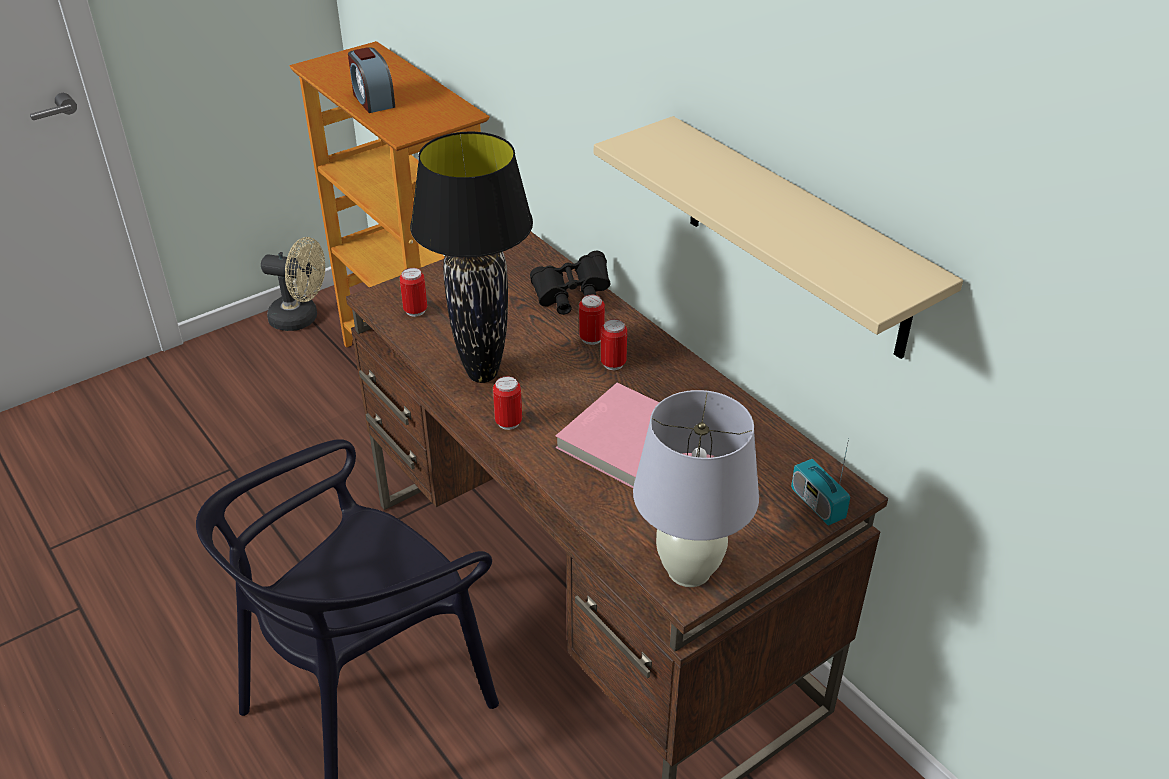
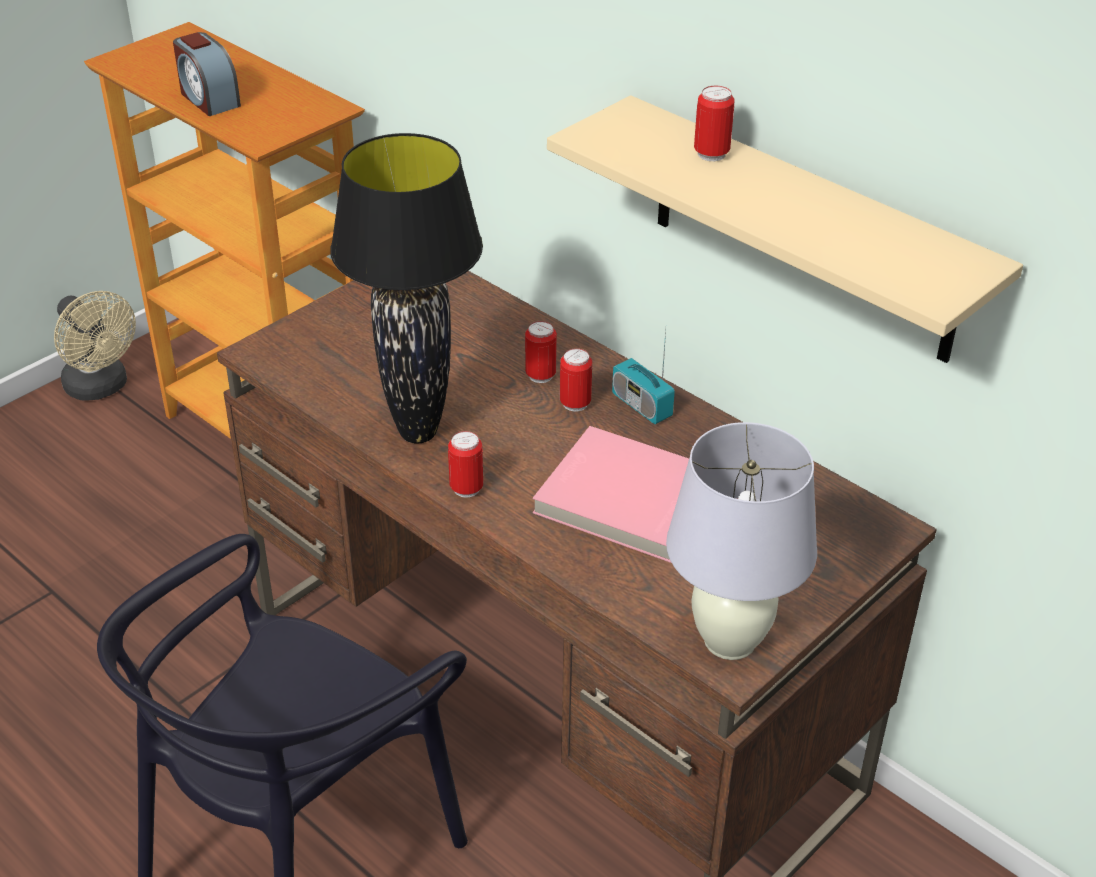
camera: 10 degrees left, 0 degrees up
beige fan [261,237,325,331] -> beige fan turned 45 degrees clockwise [54,291,136,401]
can [400,268,427,317] -> can moved to [694,86,735,161]
black binoculars [530,251,610,315] -> none
radio [791,438,850,525] -> radio moved to [612,330,675,424]

